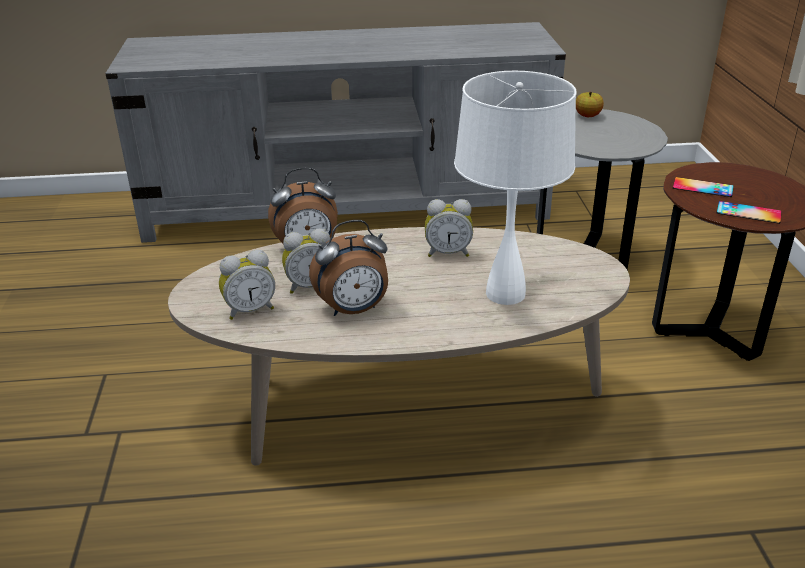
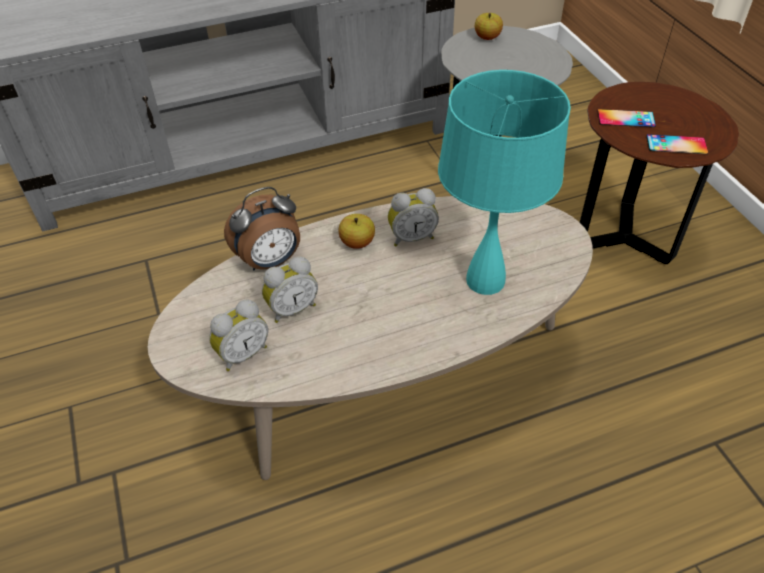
camera: 15 degrees left, 15 degrees up
alarm clock [309,220,388,316] -> none
white table lamp [454,71,577,305] -> turquoise table lamp [438,70,571,295]
none -> apple [338,214,375,249]

